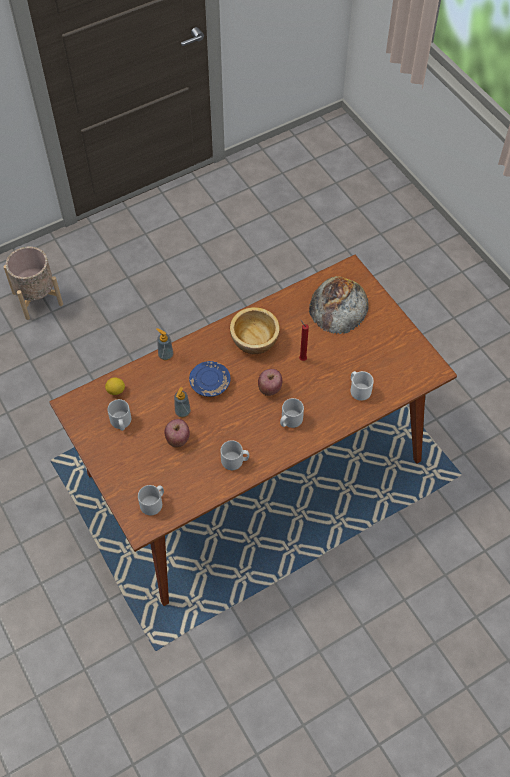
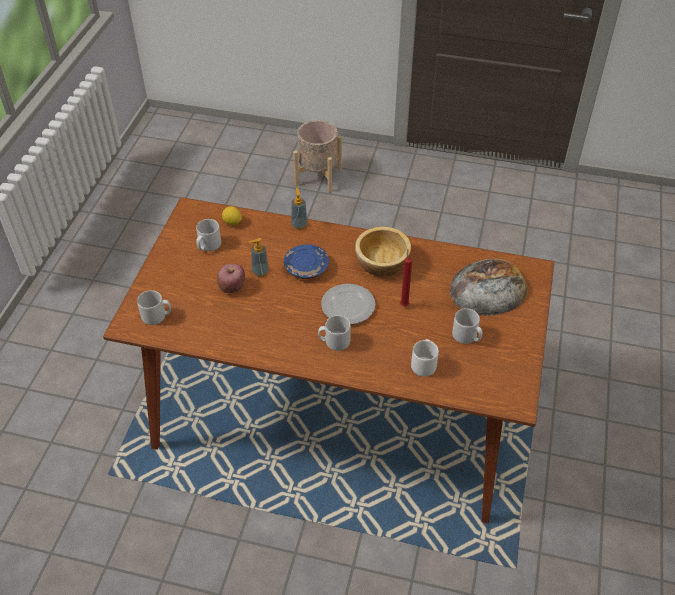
camera: 45 degrees right, 10 degrees down
grey mug [221,440,249,470] -> grey mug moved to [452,308,482,344]
apple [258,369,282,396] -> plate [321,284,375,324]

